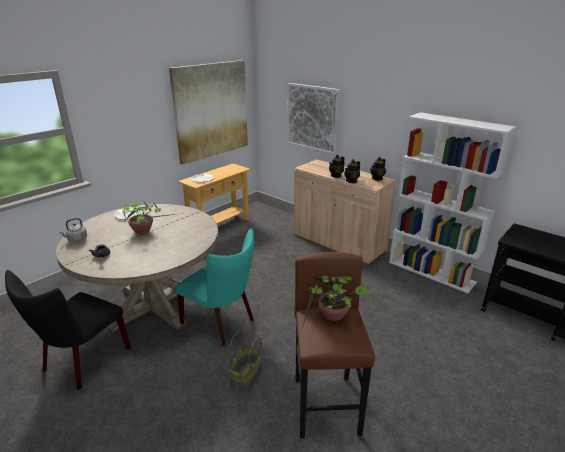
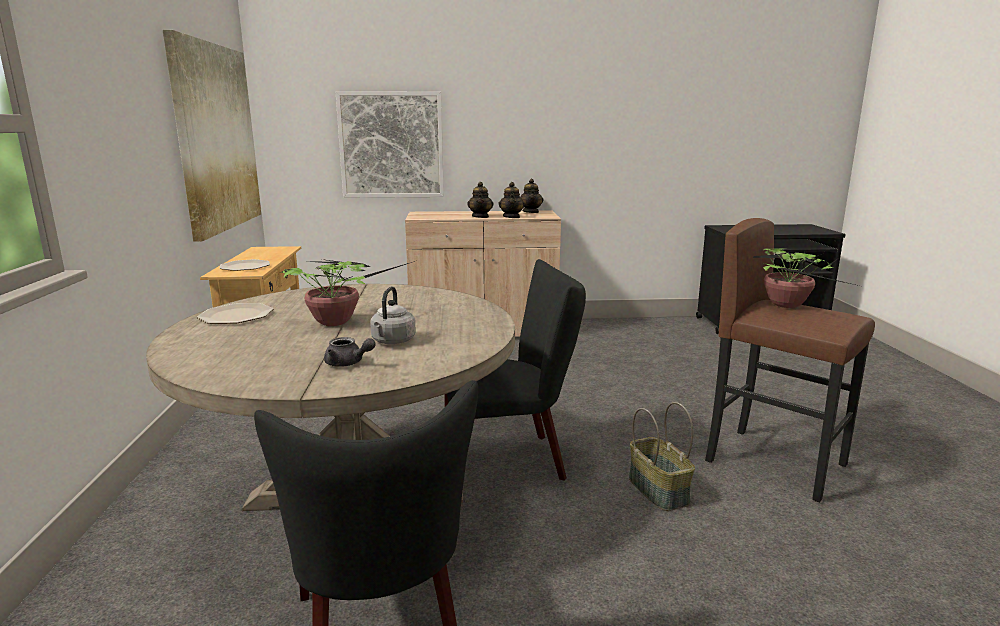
camera: 45 degrees left, 10 degrees down
grey kettle [59,218,87,242] -> grey kettle moved to [370,287,416,344]
turquoise chair [175,228,254,346] -> black chair [444,259,586,481]
white bookcase [389,112,516,294] -> none

